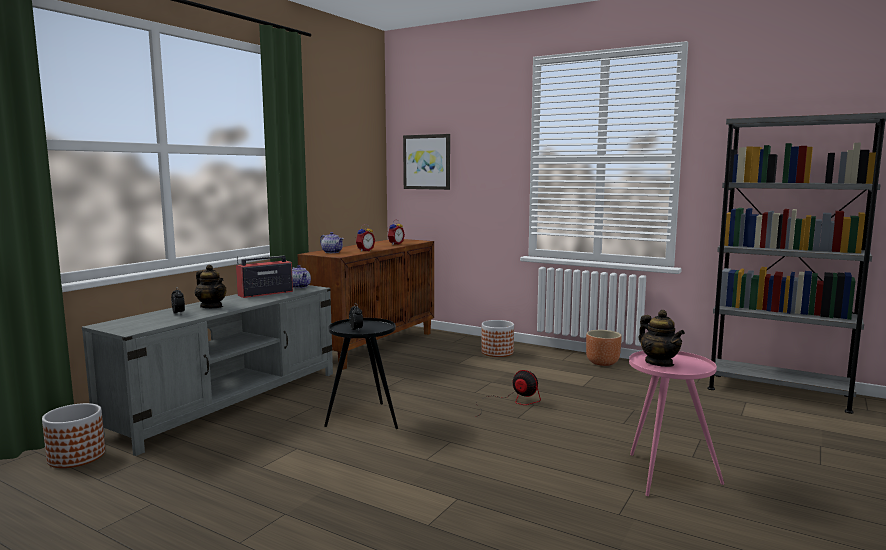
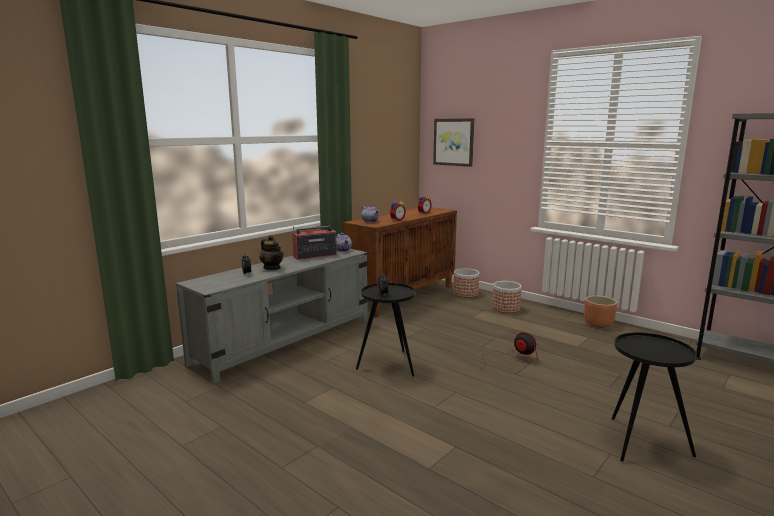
camera: 10 degrees right, 5 degrees up
planter [42,403,105,468] -> planter moved to [453,268,479,298]
pink side table [629,351,724,496] -> black side table [612,332,697,462]
teapot [639,310,685,367] -> none

